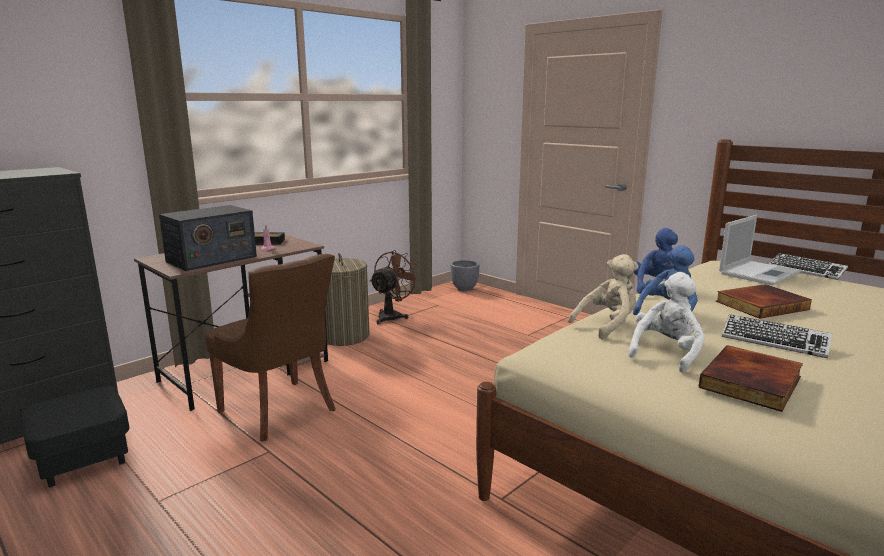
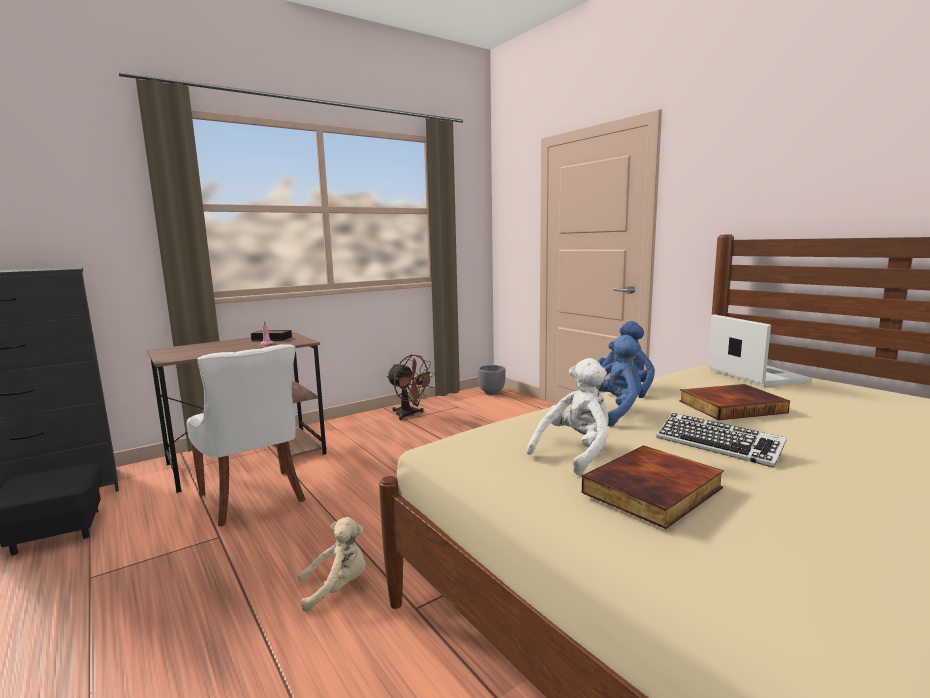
camera: 10 degrees right, 5 degrees down
radio [159,205,257,271] -> none
brown chair [205,254,336,441] -> white chair [186,344,305,526]
laundry basket [325,253,370,346] -> none
brown fan [370,250,420,325] -> brown fan turned 90 degrees clockwise [386,355,435,420]
beige plush toy [568,254,639,339] -> beige plush toy moved to [298,517,366,612]
laptop [719,215,801,285] -> laptop turned 75 degrees counterclockwise [707,314,812,387]
keyboard [769,253,848,280] -> none

